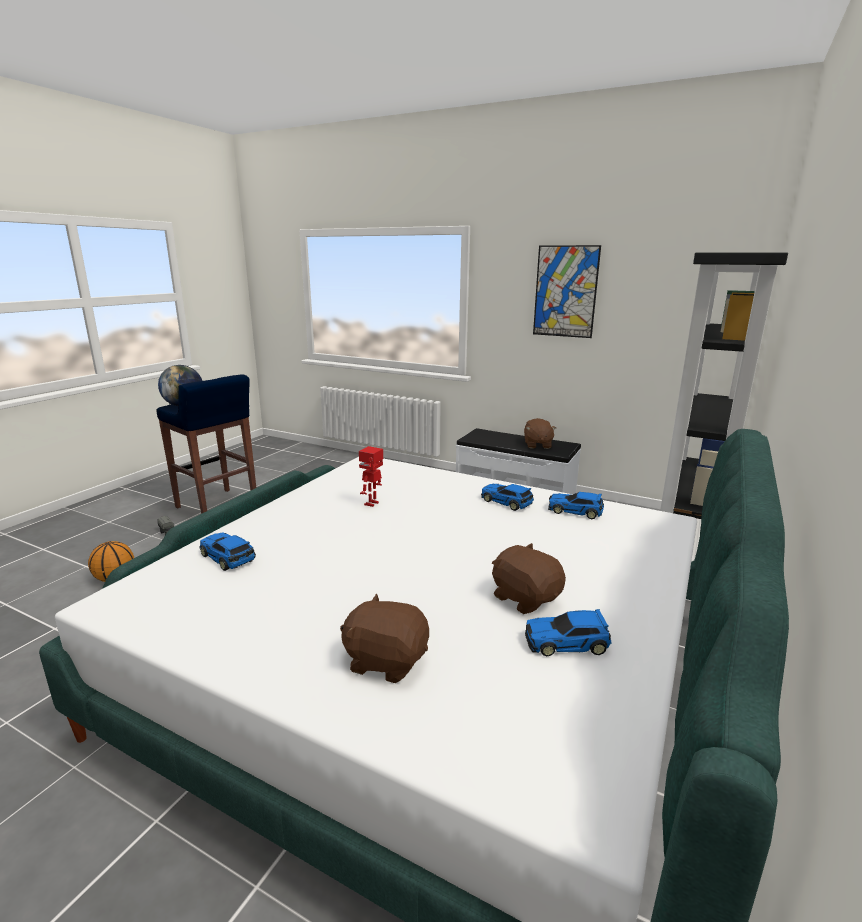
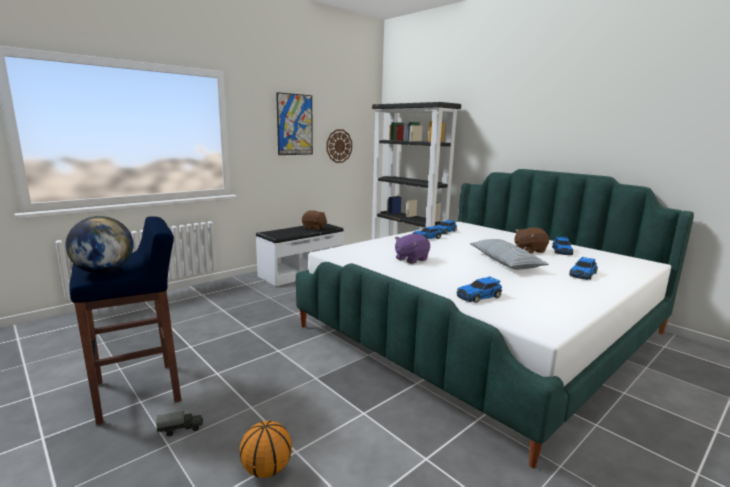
camera: 70 degrees left, 5 degrees down
brown plush toy [340,594,429,683] -> toy car [569,257,598,280]
toy robot [359,446,383,507] -> purple plush toy [395,234,430,264]
none -> wall clock [327,129,352,163]
none -> pillow [470,239,549,270]

